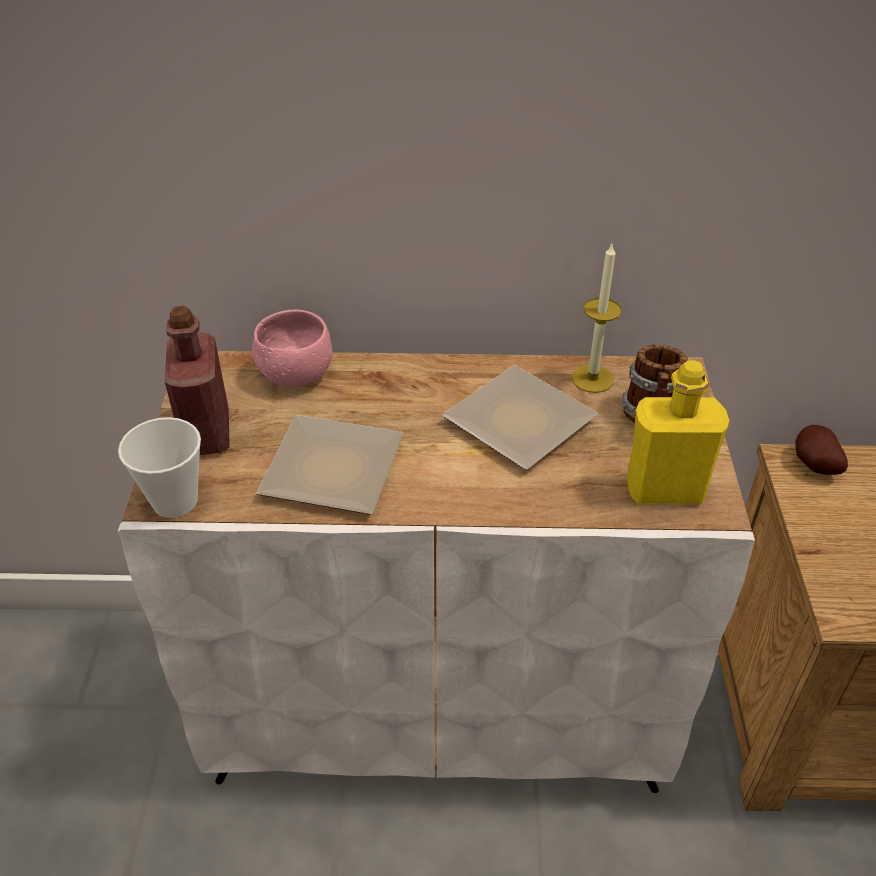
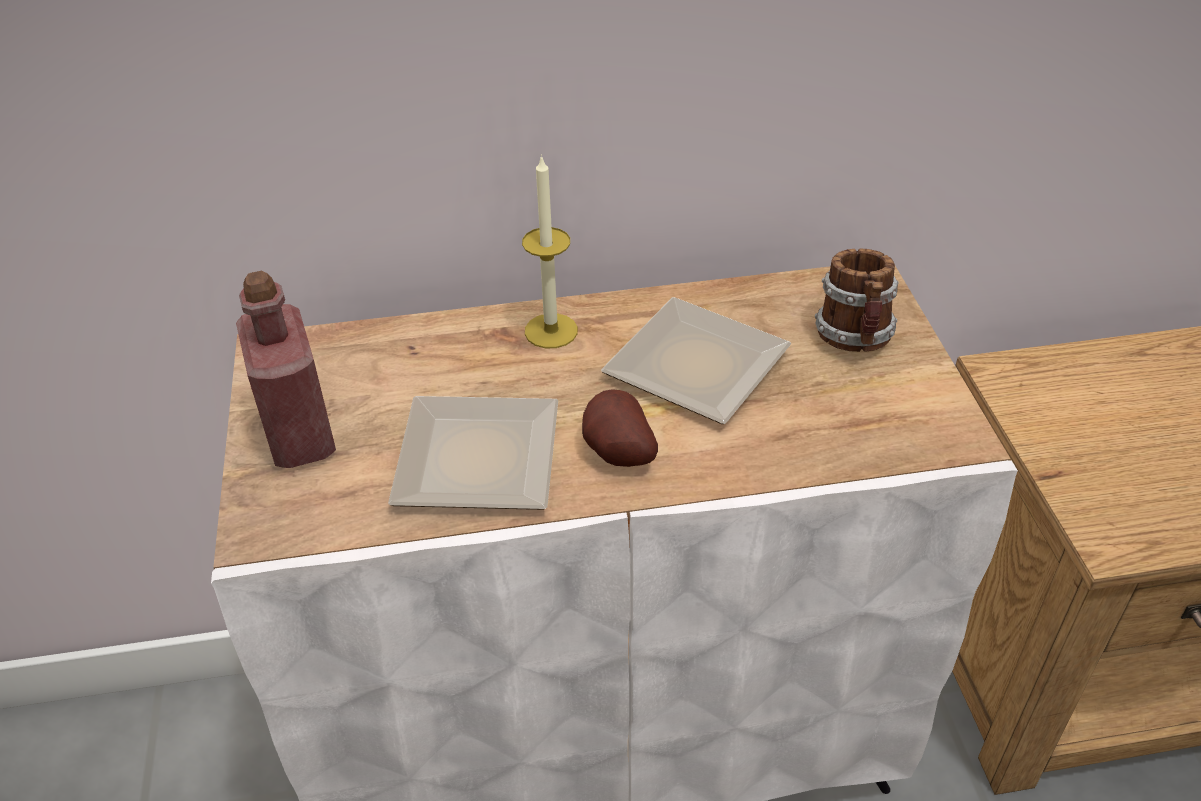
camera: 10 degrees left, 0 degrees up
cup [118,417,201,518] -> none
pink bowl [252,310,332,386] -> none
candle [572,244,622,393] -> candle moved to [522,154,578,348]
yellow bottle [626,361,729,504] -> none
potato [795,425,848,475] -> potato moved to [582,389,658,467]

